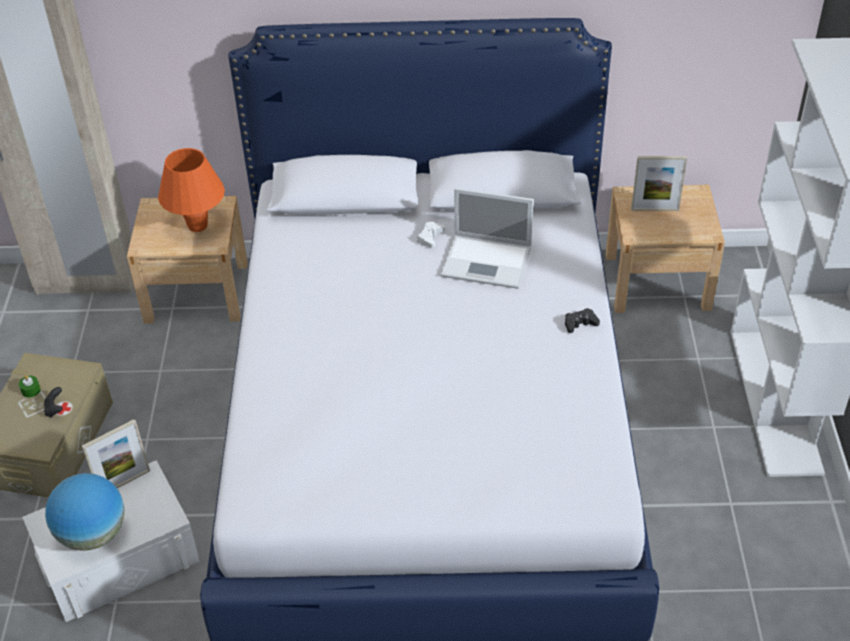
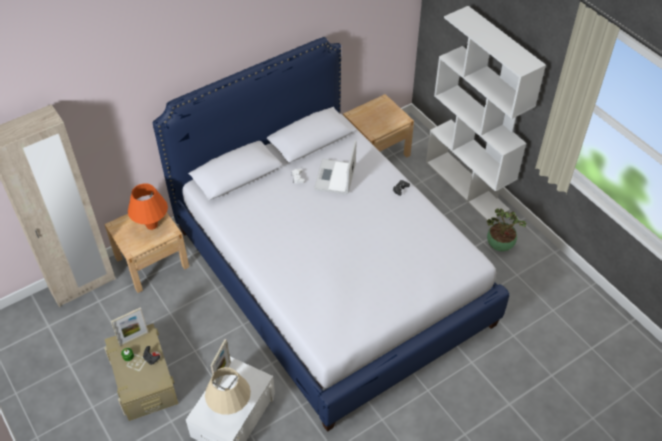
camera: 35 degrees left, 5 degrees up
globe [45,473,124,550] -> beige table lamp [205,367,251,415]
laptop [440,188,533,289] -> laptop turned 120 degrees clockwise [314,140,357,195]
picture frame [631,156,687,211] -> picture frame moved to [111,307,149,346]
none -> potted plant [487,209,527,252]

